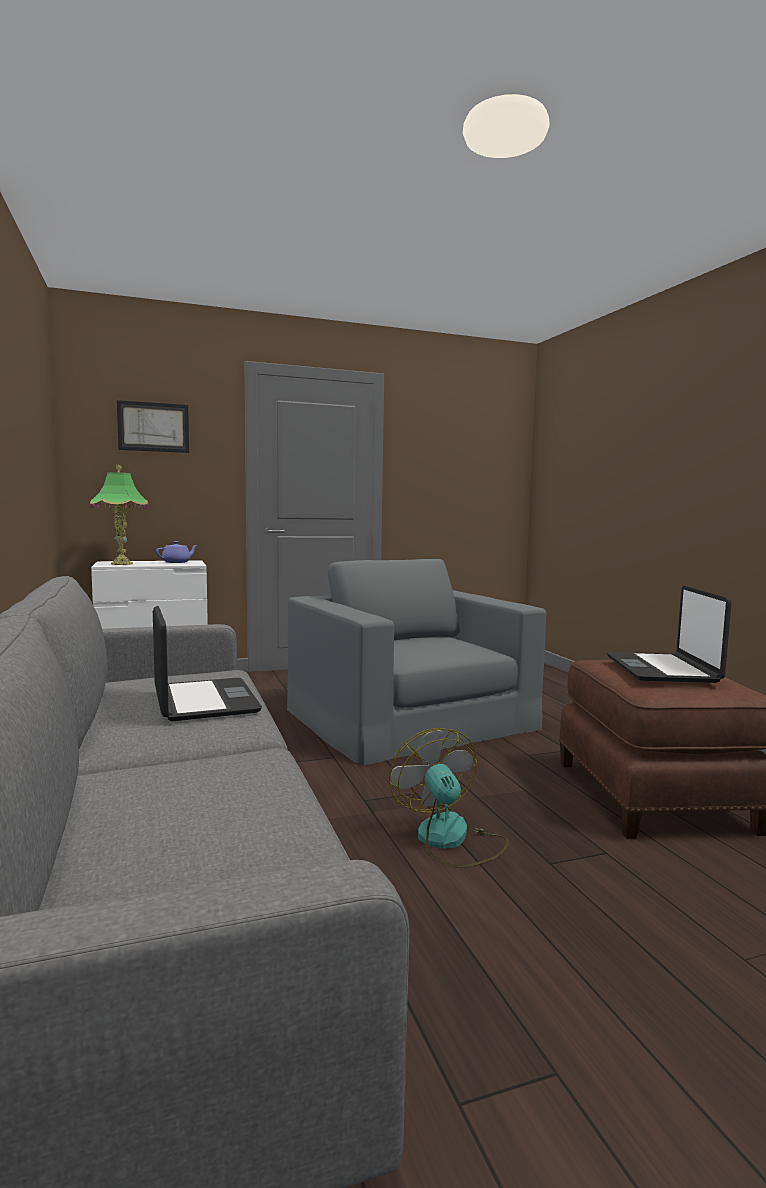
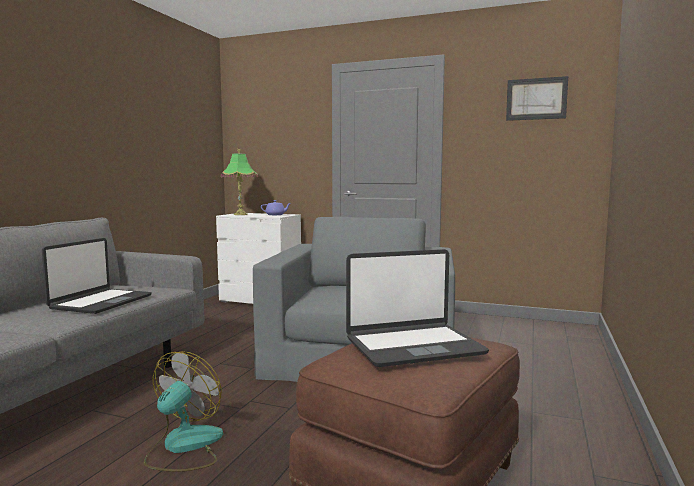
camera: 40 degrees right, 0 degrees up
picture [117,400,189,453] -> picture moved to [506,76,568,121]
laptop [607,586,731,683] -> laptop turned 150 degrees counterclockwise [346,249,489,367]

